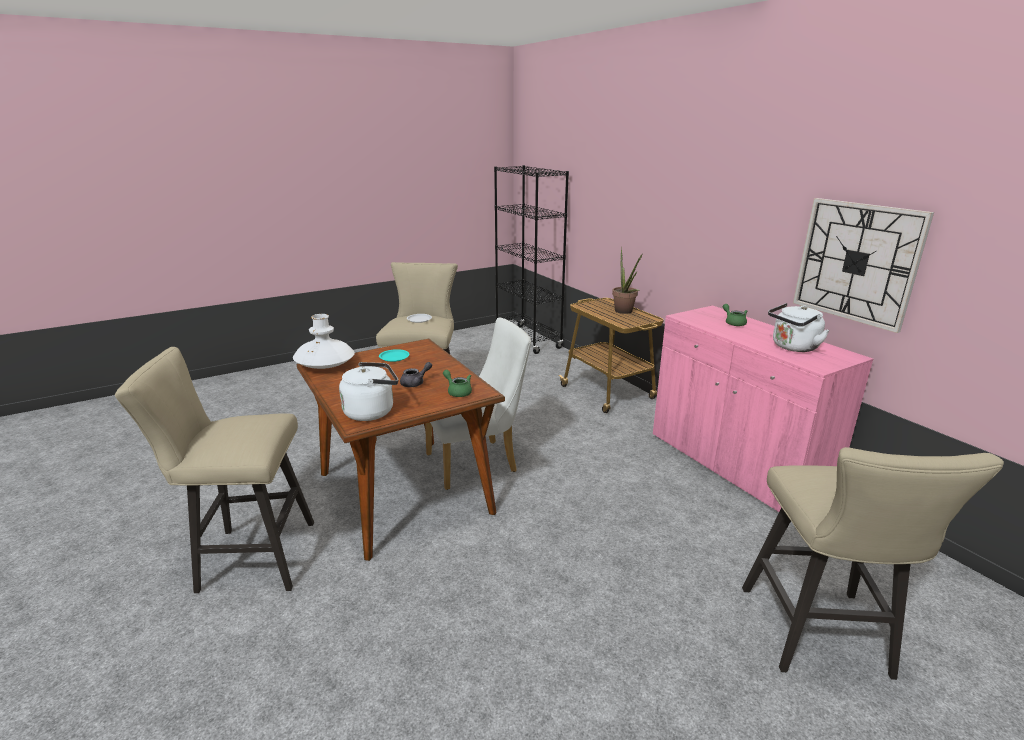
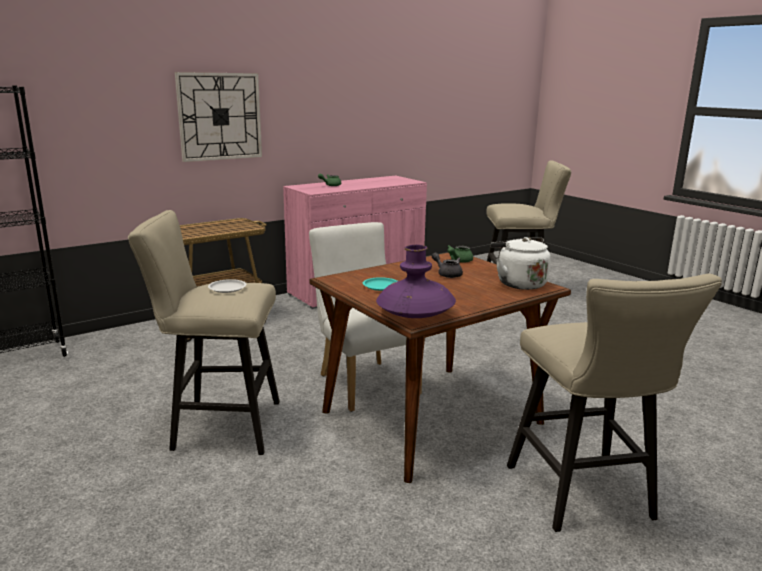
camera: 95 degrees left, 5 degrees down
white vase [293,314,355,369] -> purple vase [376,245,456,318]
potted plant [612,247,643,314] -> none
white kettle [768,303,830,352] -> none
wall clock [793,198,934,333] -> wall clock moved to [175,72,262,162]

